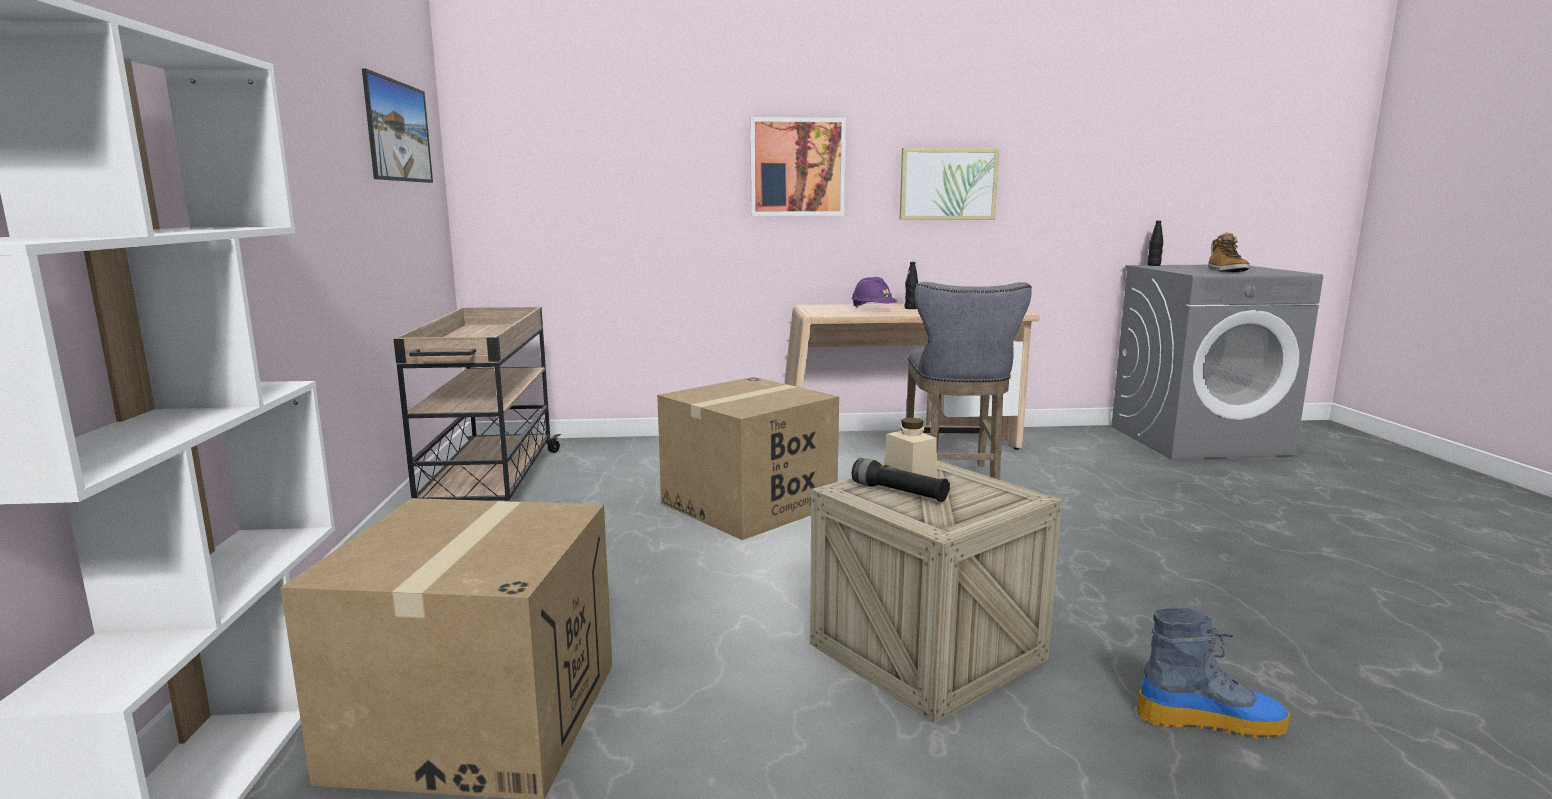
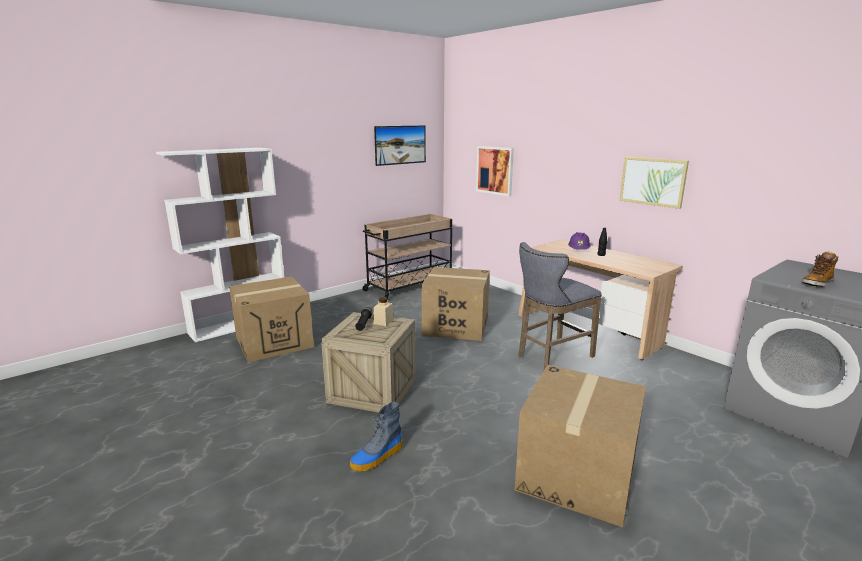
camera: 55 degrees right, 5 degrees up
picture [750,117,846,216] -> picture moved to [476,146,514,196]
boot [1137,608,1290,739] -> boot turned 75 degrees clockwise [350,402,403,472]
black bottle [1147,220,1163,266] -> none
none -> cardboard box [515,365,646,527]

